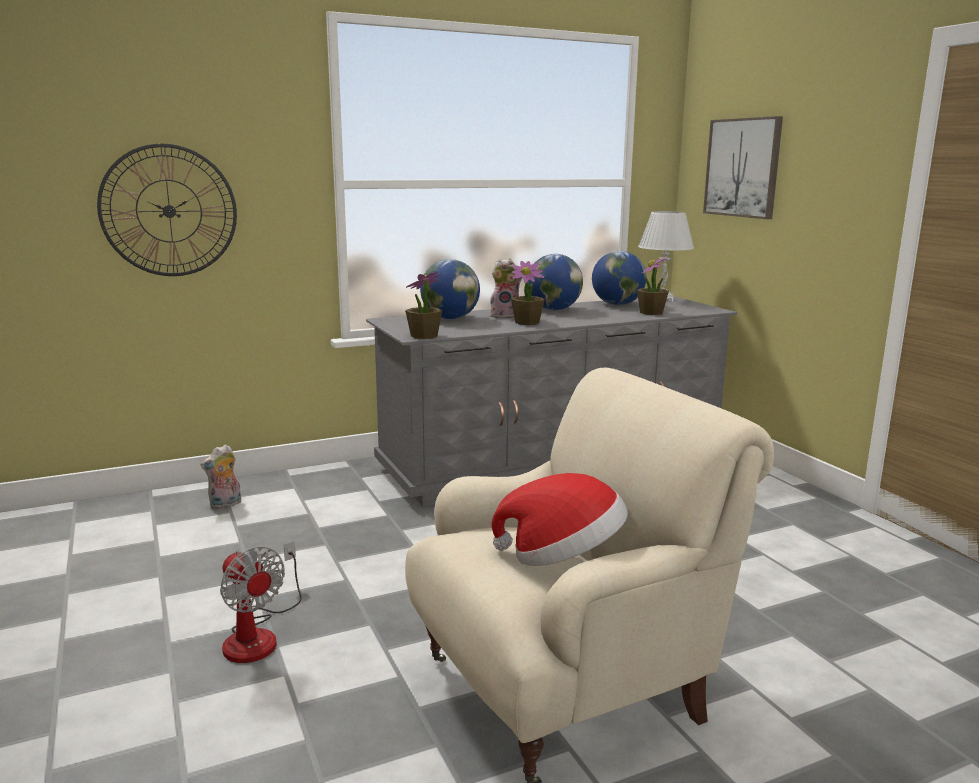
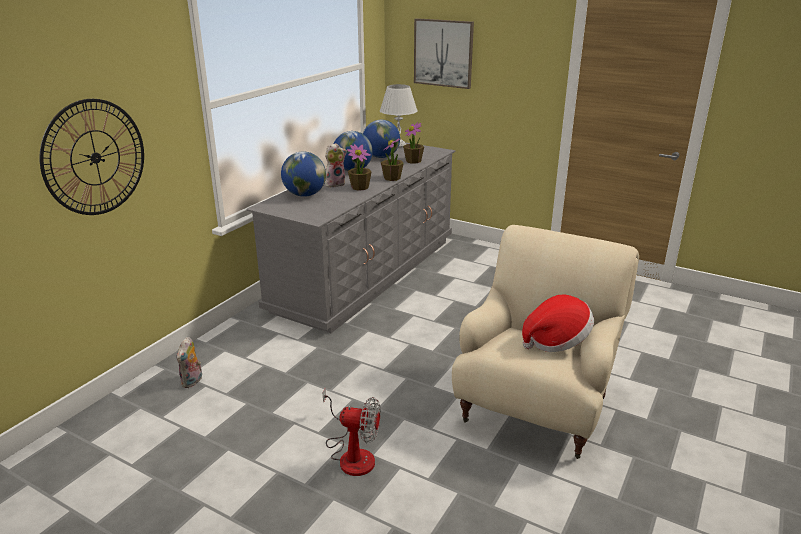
camera: 35 degrees left, 10 degrees up
potted plant [405,271,442,339] -> potted plant moved to [381,138,404,181]

